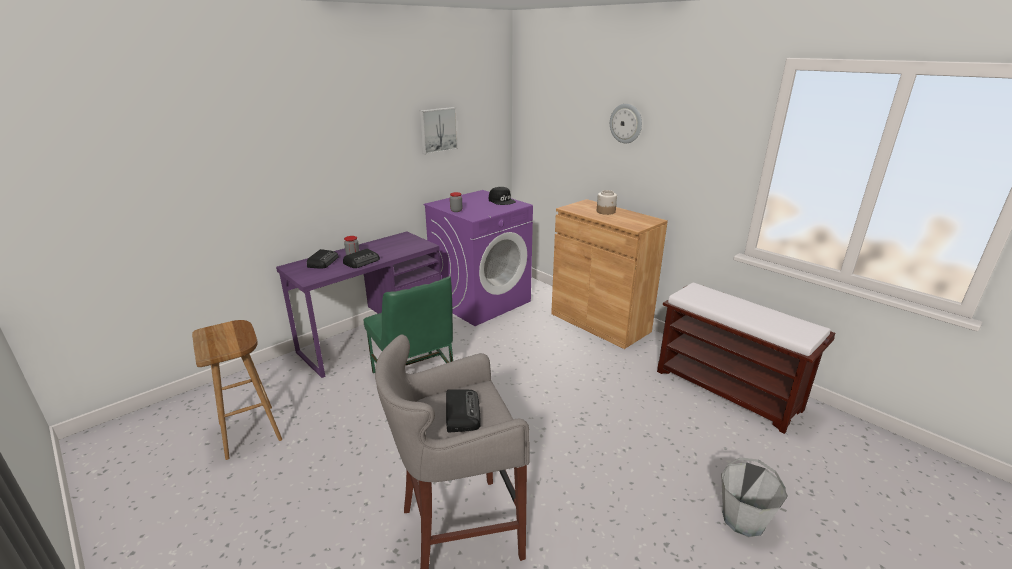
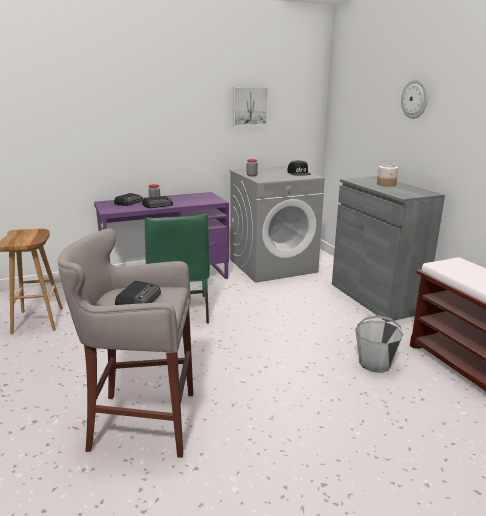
camera: 20 degrees right, 5 degrees down
purple washing machine [423,190,533,326] -> grey washing machine [230,166,325,283]
brown cabinet [551,199,668,349] -> grey cabinet [332,176,445,322]
grey bucket [721,457,788,537] -> grey bucket moved to [355,315,403,373]

